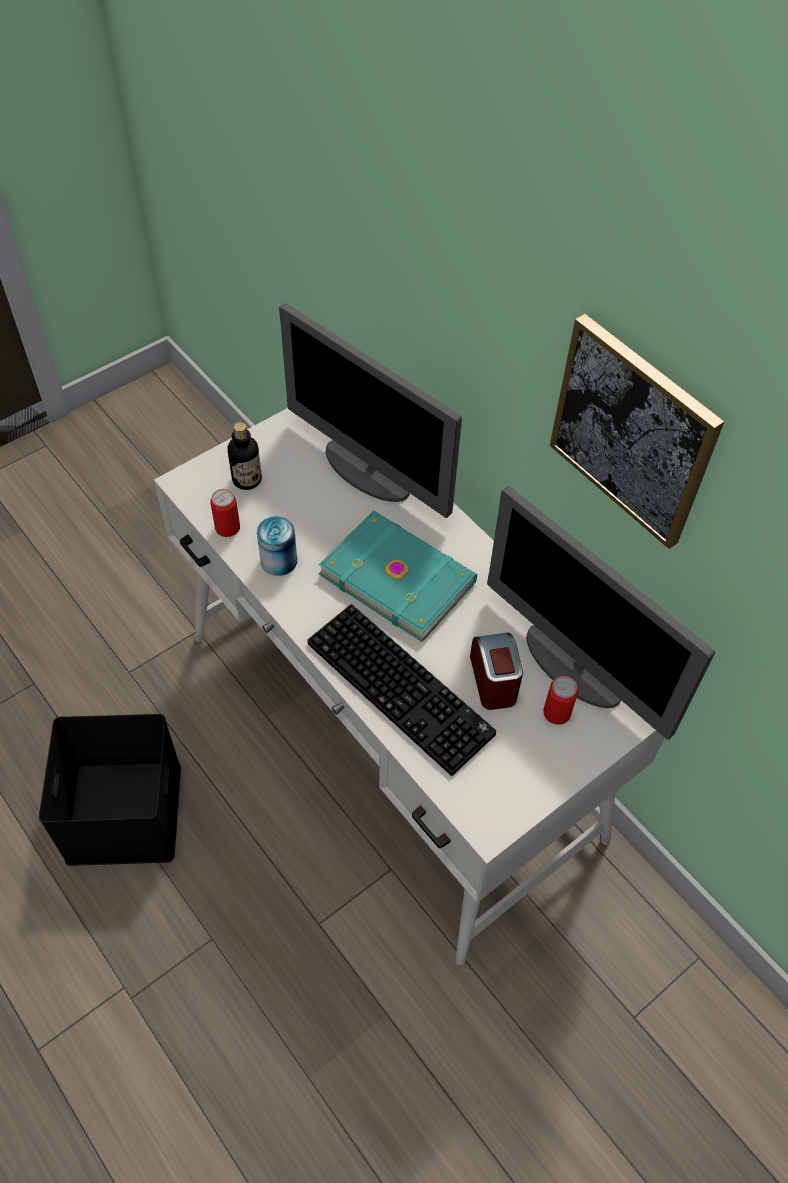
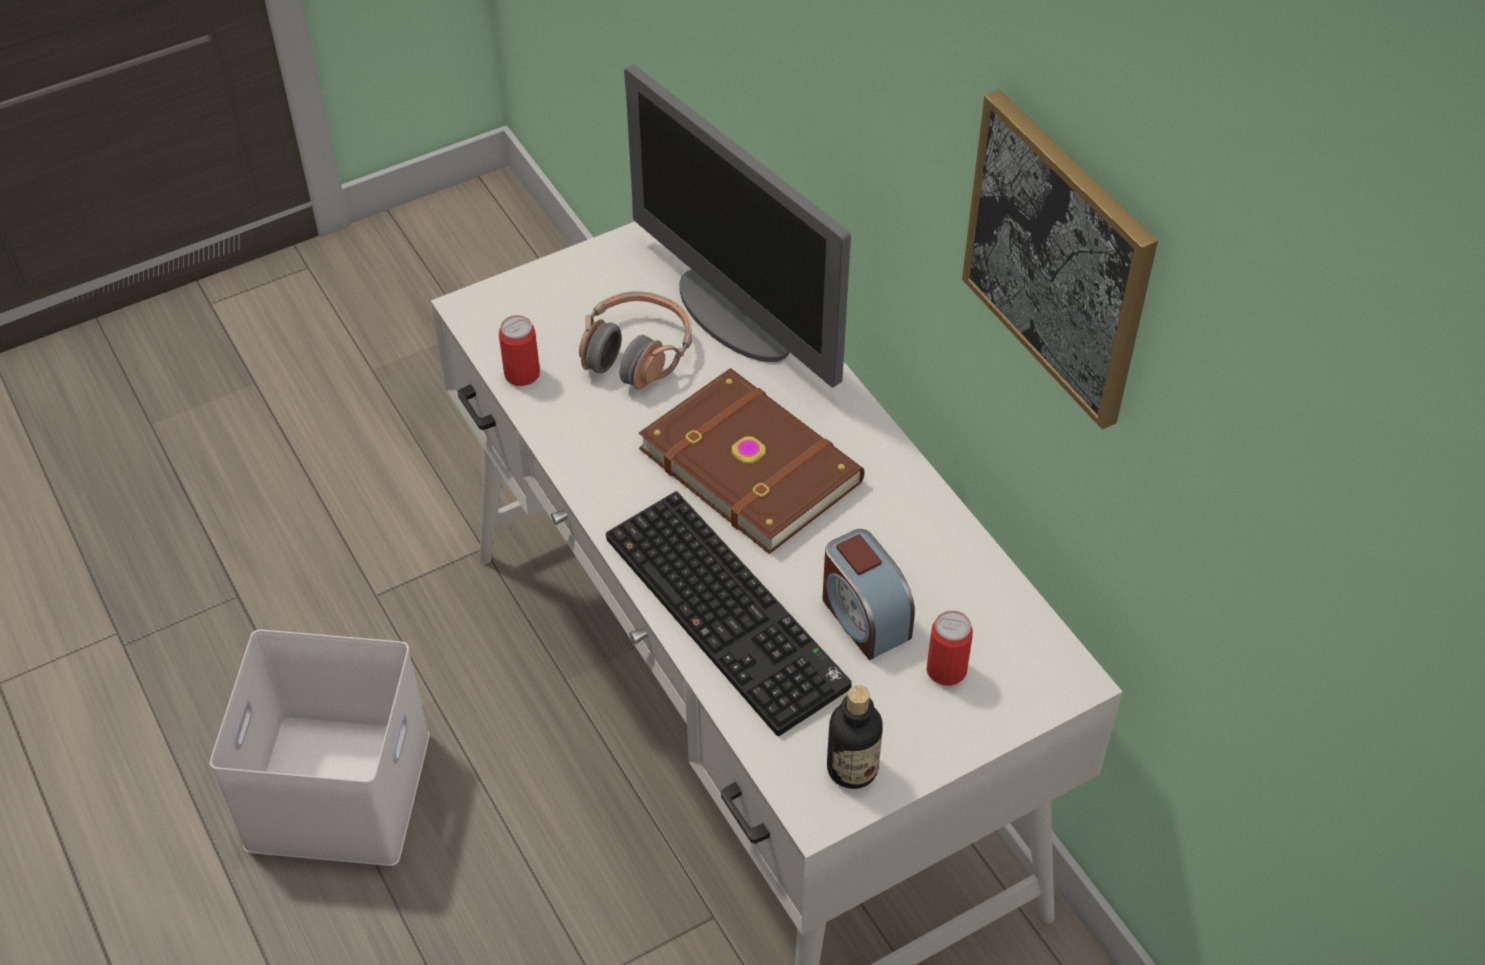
camera: 10 degrees right, 5 degrees down
black storage box [39,714,181,866] -> white storage box [210,630,430,866]
bottle [228,422,262,490] -> bottle moved to [827,685,883,789]
can [257,516,297,576] -> none
turquoise book [319,511,477,642] -> brown book [638,368,864,554]
alarm clock [470,633,523,710] -> alarm clock turned 150 degrees clockwise [822,529,915,660]
monitor [487,486,715,740] -> none
none -> headphones [579,291,692,390]

